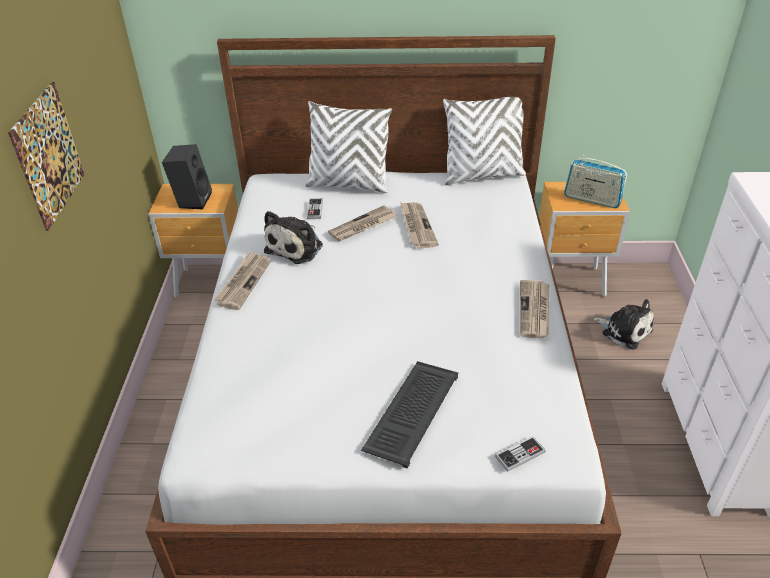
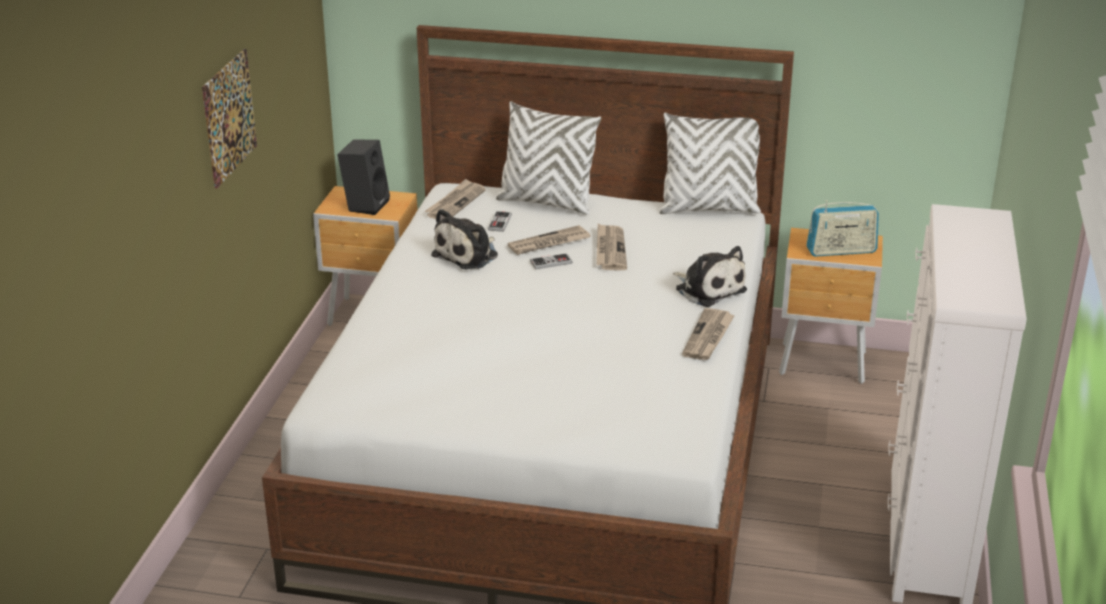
camera: 10 degrees right, 10 degrees down
newspaper [214,251,271,310] -> newspaper moved to [424,179,486,219]
keyboard [361,361,459,469] -> none
game controller [495,436,545,472] -> game controller moved to [530,253,572,270]
radio [564,155,627,208] -> radio turned 45 degrees counterclockwise [806,200,879,257]
plush toy [592,299,654,350] -> plush toy moved to [673,246,747,307]

